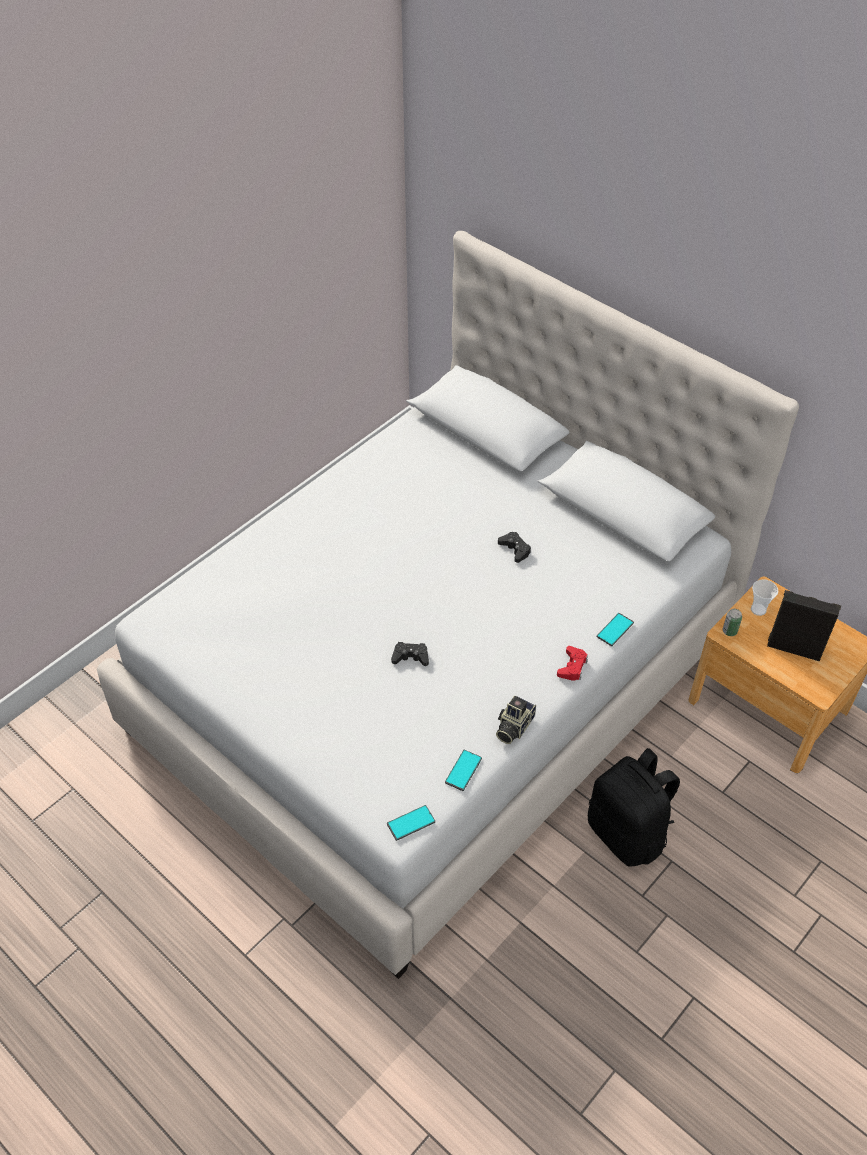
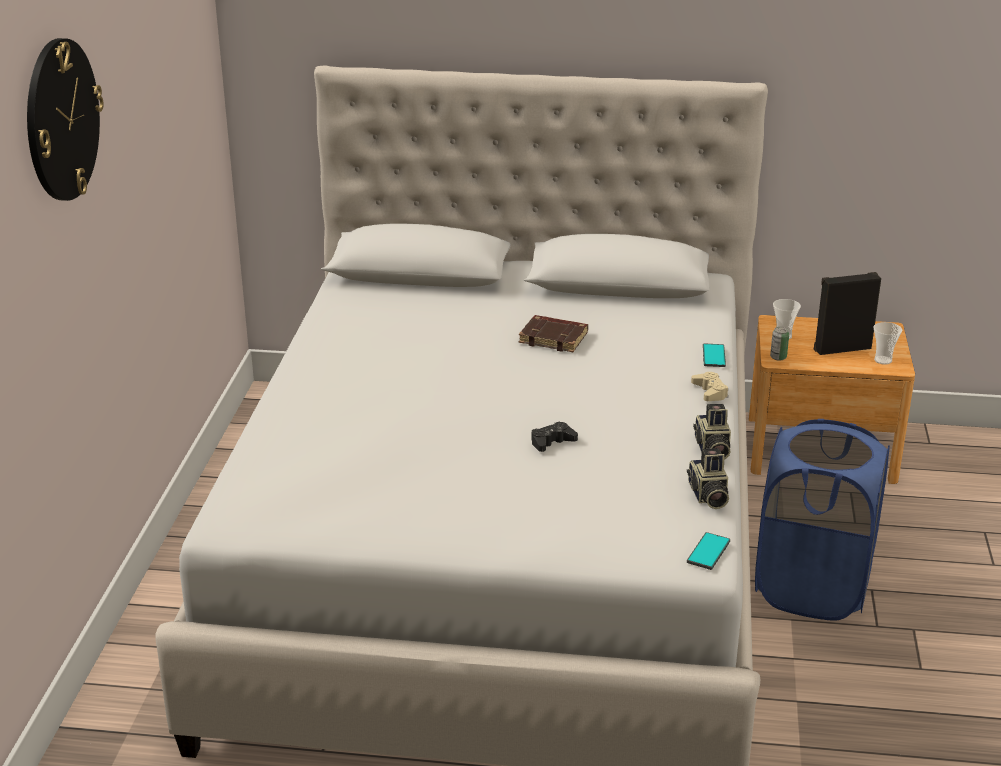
camera: 35 degrees left, 20 degrees down
phone [445,750,482,791] -> camera [687,448,729,509]
black game controller [498,532,531,563] -> brown book [519,315,588,352]
red game controller [557,646,588,681] -> beige game controller [691,372,728,401]
black backpack [588,748,680,866] -> blue laundry basket [755,419,890,621]
none -> wall clock [27,38,104,201]
none -> cup [873,322,902,365]

